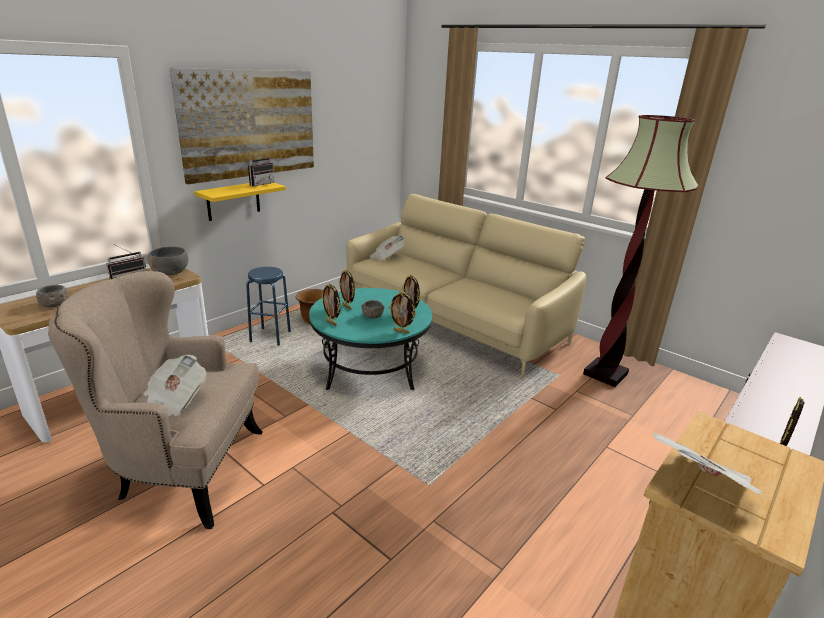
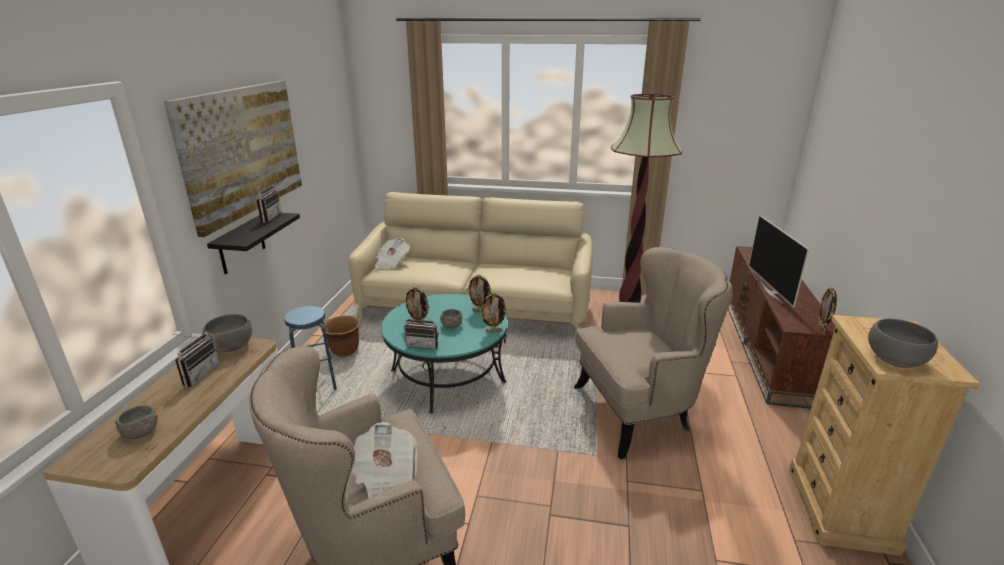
camera: 30 degrees left, 0 degrees up
yellow shelf [194,183,286,221] -> black shelf [207,213,300,274]
picture frame [321,283,341,326] -> radio [404,307,438,349]
newspaper [653,433,765,497] -> grey bowl [868,318,938,368]
none -> beige armchair [574,247,733,459]
none -> television [749,215,809,308]

